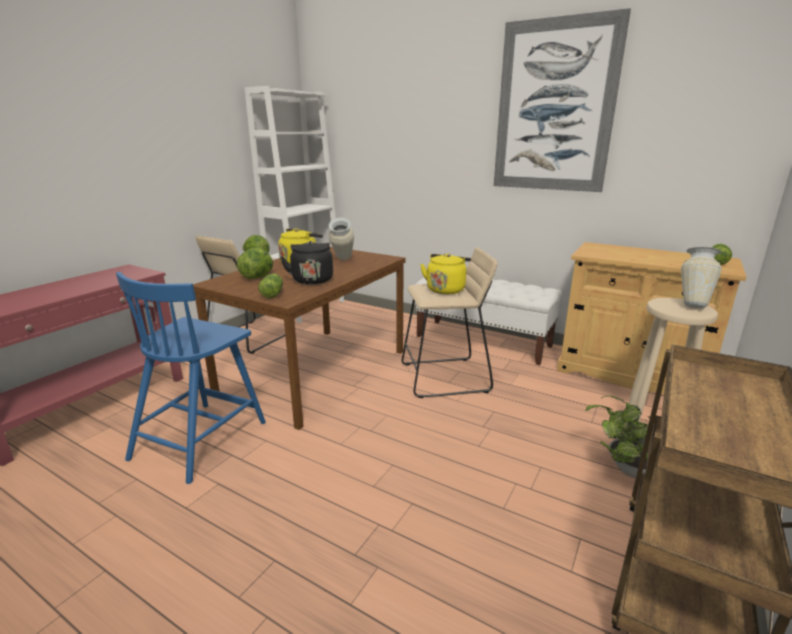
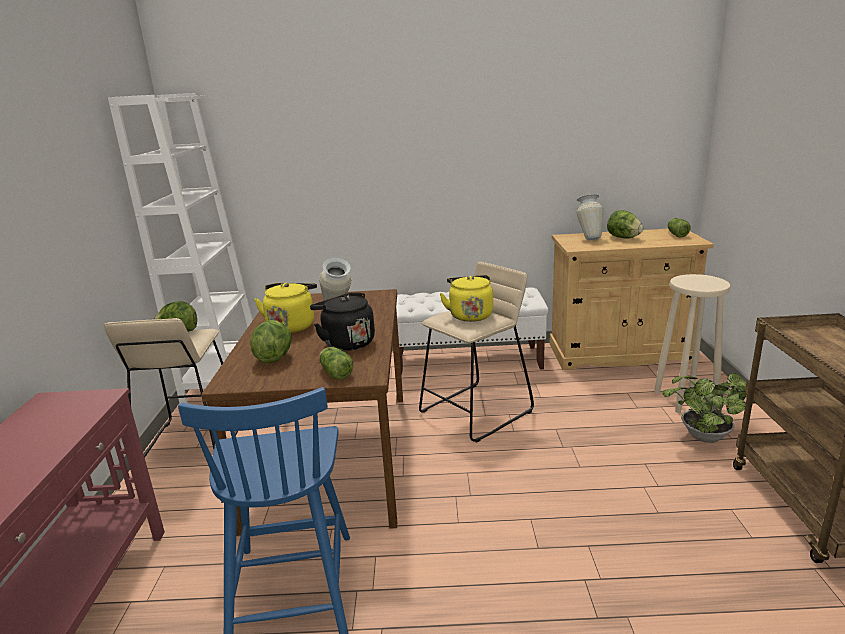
camera: 30 degrees left, 0 degrees up
picture [494,8,631,192] -> none
vase [681,247,722,308] -> vase moved to [576,194,603,240]
none -> lettuce [607,210,643,239]

